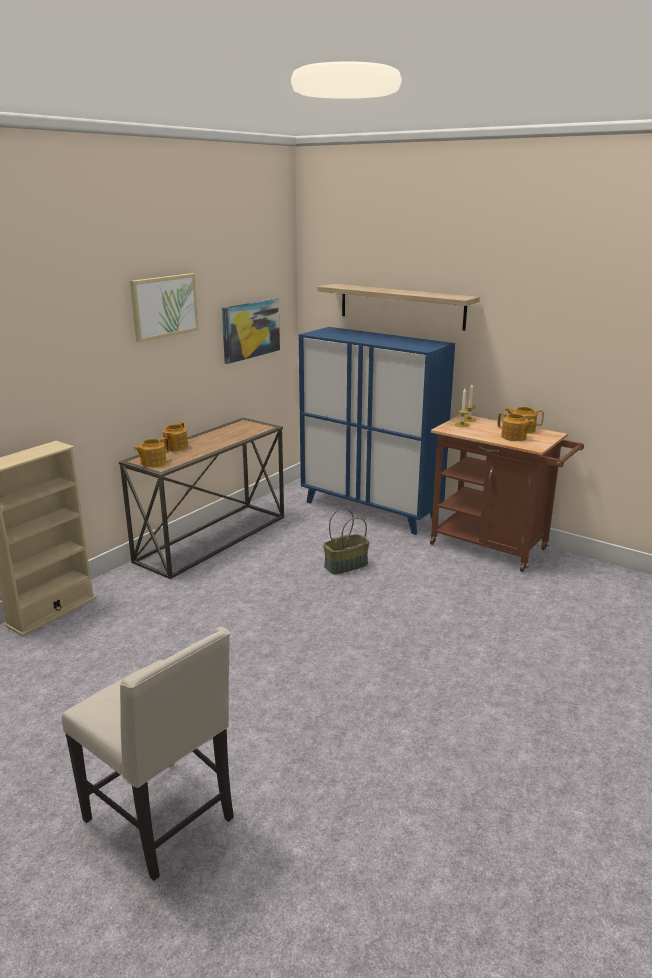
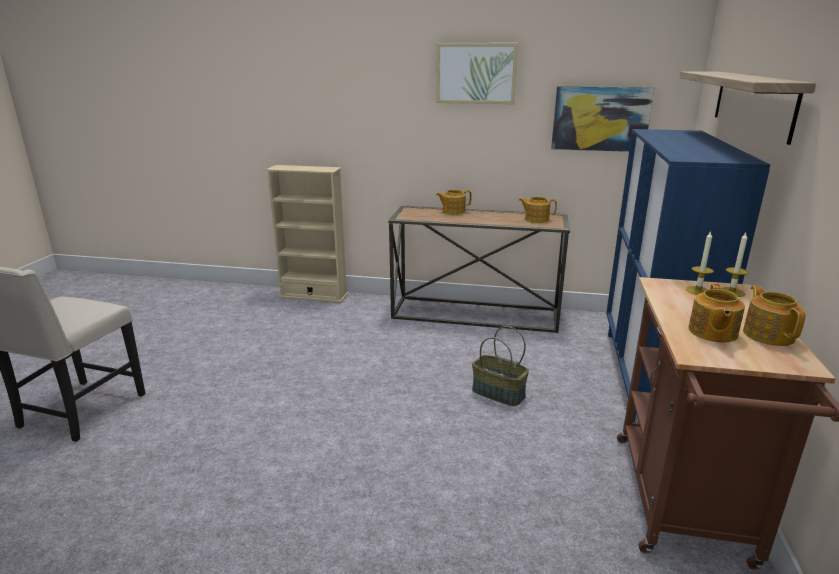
camera: 65 degrees right, 0 degrees up
teapot [134,437,169,467] -> teapot moved to [519,197,557,223]

